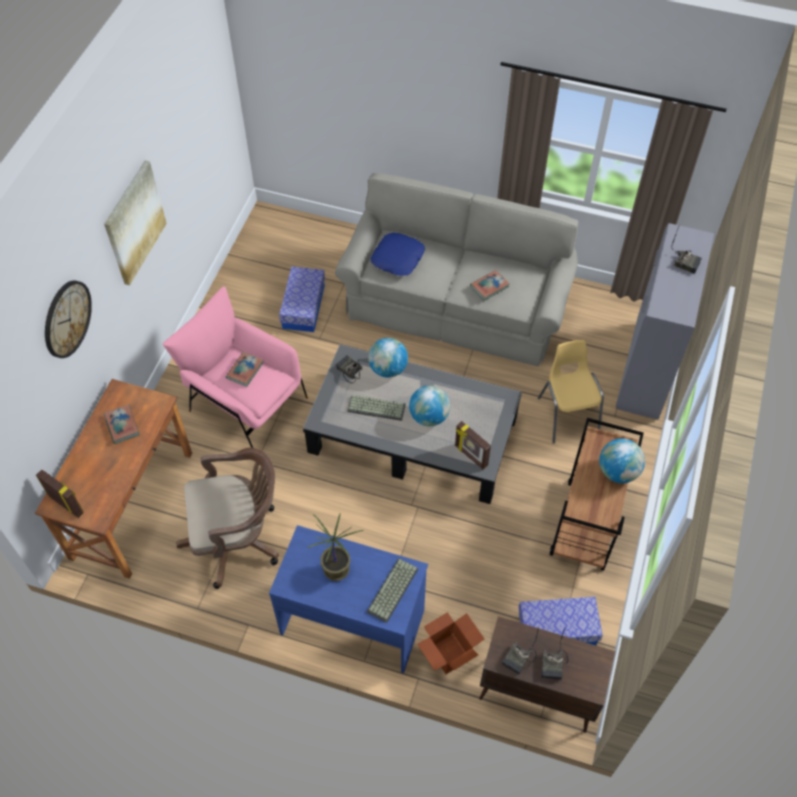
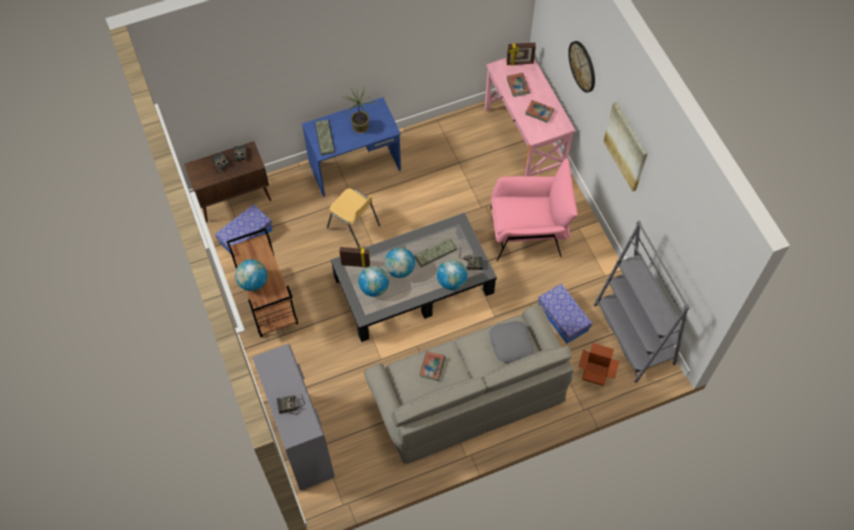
camera: 140 degrees right, 5 degrees up
brown desk [35,379,192,579] -> pink desk [485,58,576,176]
brown office chair [176,447,279,589] -> none
book [226,352,264,387] -> book moved to [507,73,530,97]
blue pillow [370,232,425,276] -> grey pillow [489,321,534,363]
cardboard box [417,612,485,674] -> cardboard box moved to [578,343,619,386]
yellow chair [538,340,604,444] -> yellow chair moved to [327,188,380,247]
none -> globe [358,266,389,297]
none -> grey bookcase [594,221,690,383]

